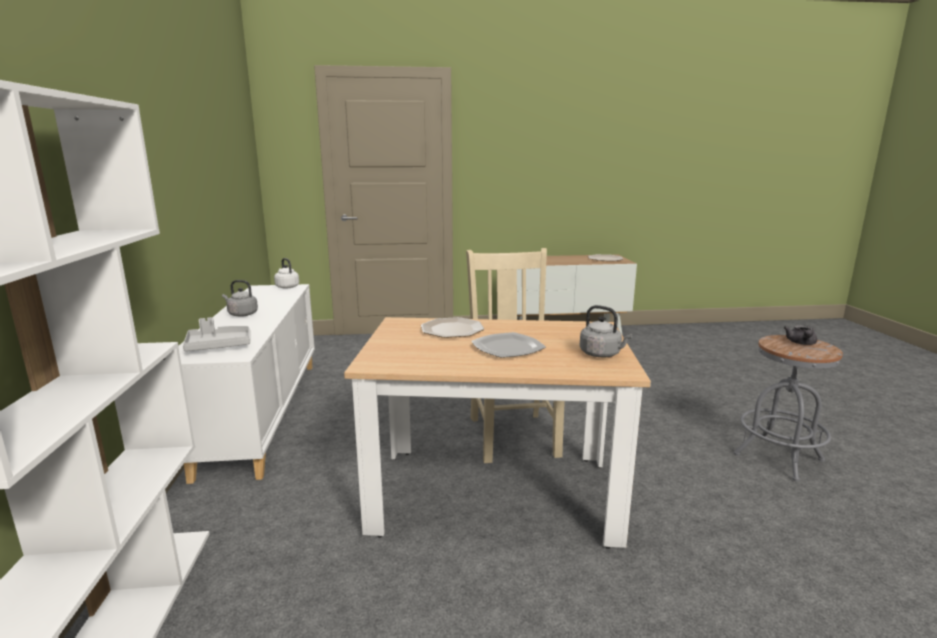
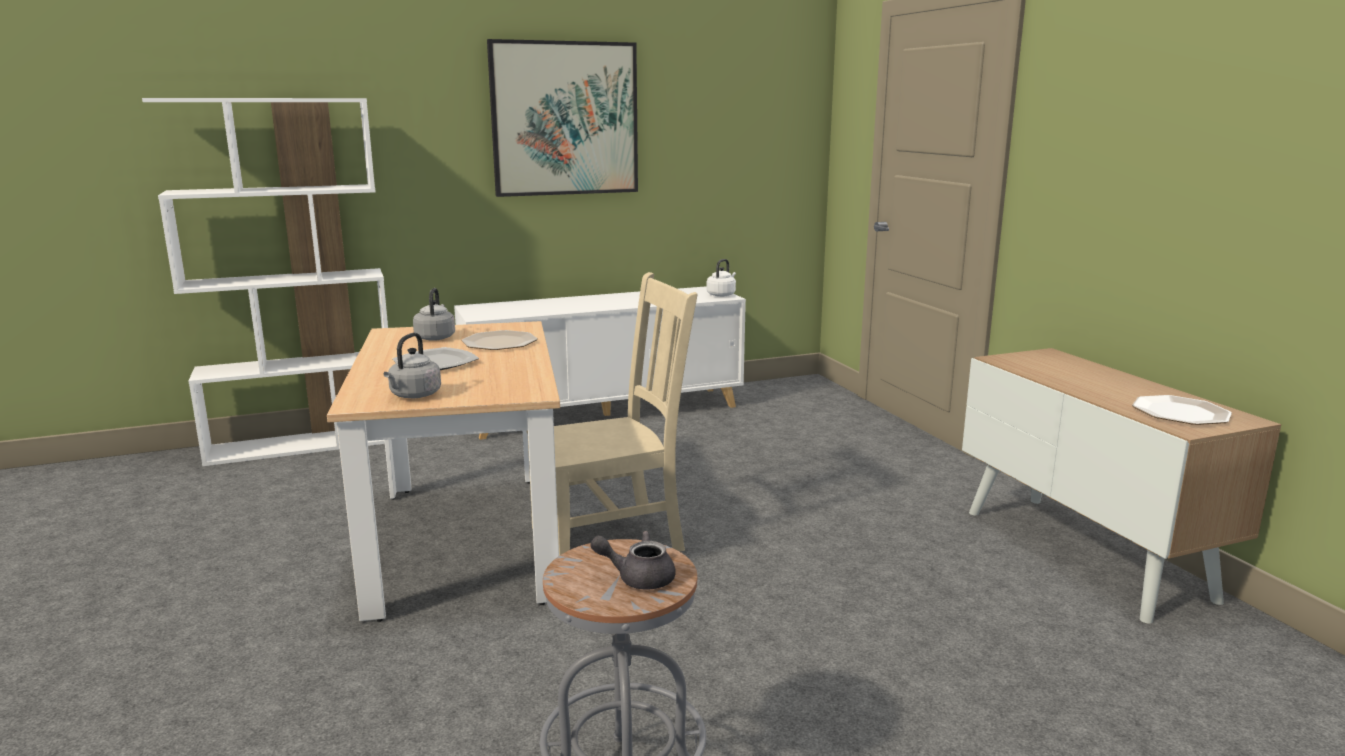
camera: 75 degrees right, 0 degrees up
grey tray [183,317,250,351] -> none
grey kettle [222,280,258,317] -> grey kettle moved to [413,288,455,341]
none -> picture [487,39,638,197]

